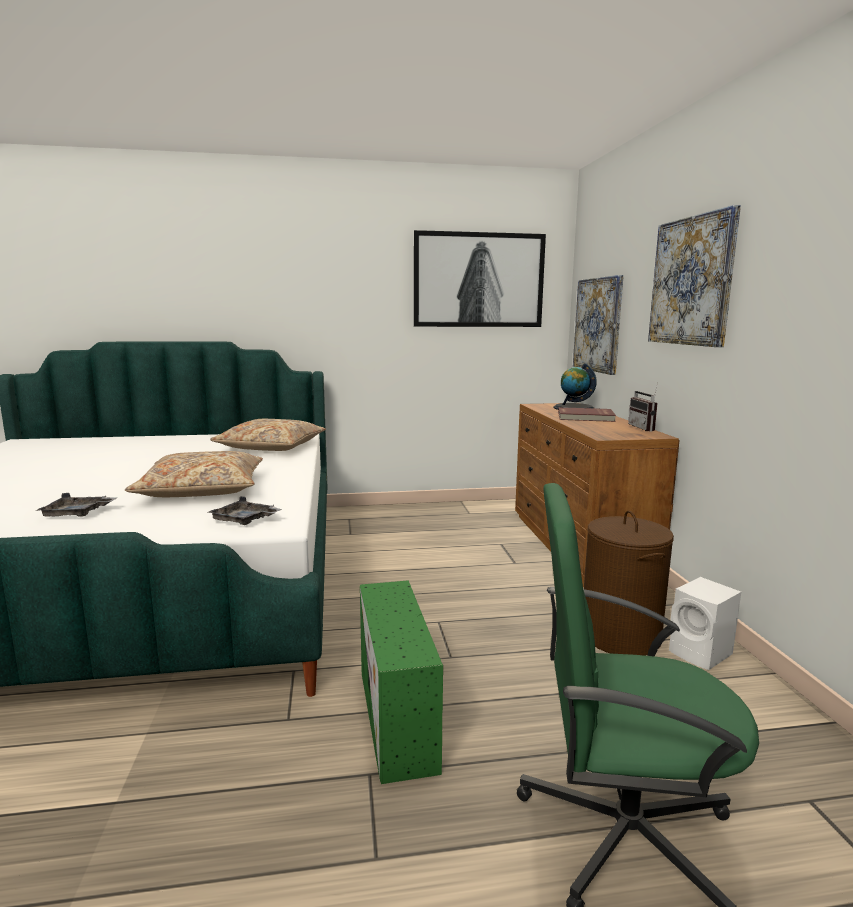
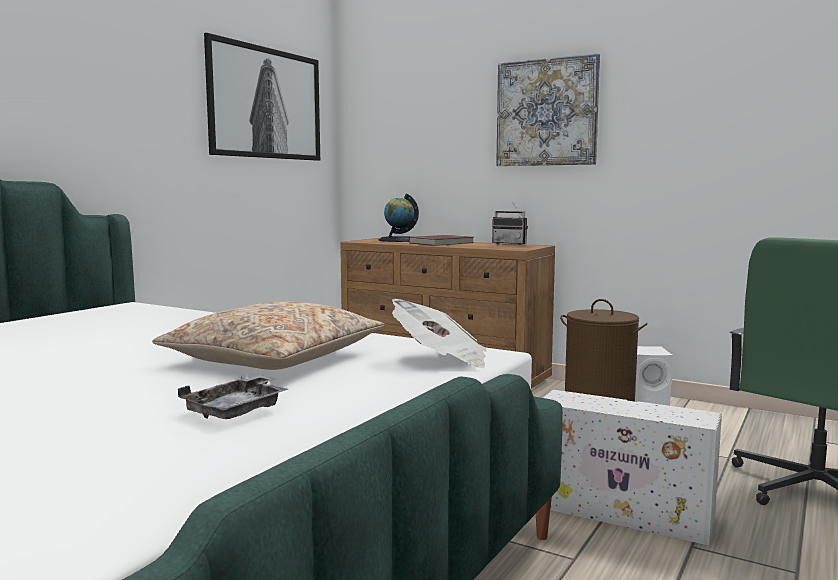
camera: 50 degrees left, 5 degrees down
grey tray [208,496,282,525] -> newspaper [392,299,486,368]
beige pillow [210,419,326,451] -> none
green storage box [360,580,443,784] -> white storage box [543,390,722,546]
picture [573,275,624,375] -> none

